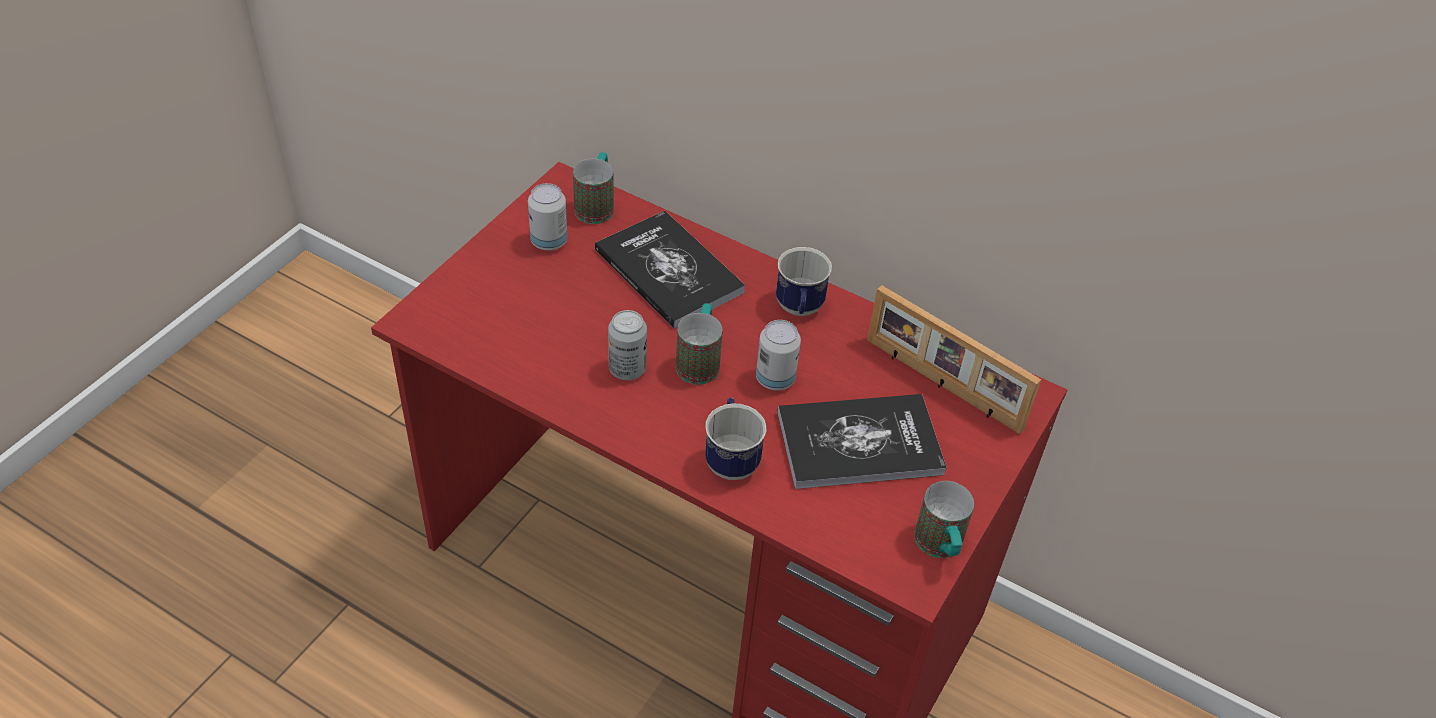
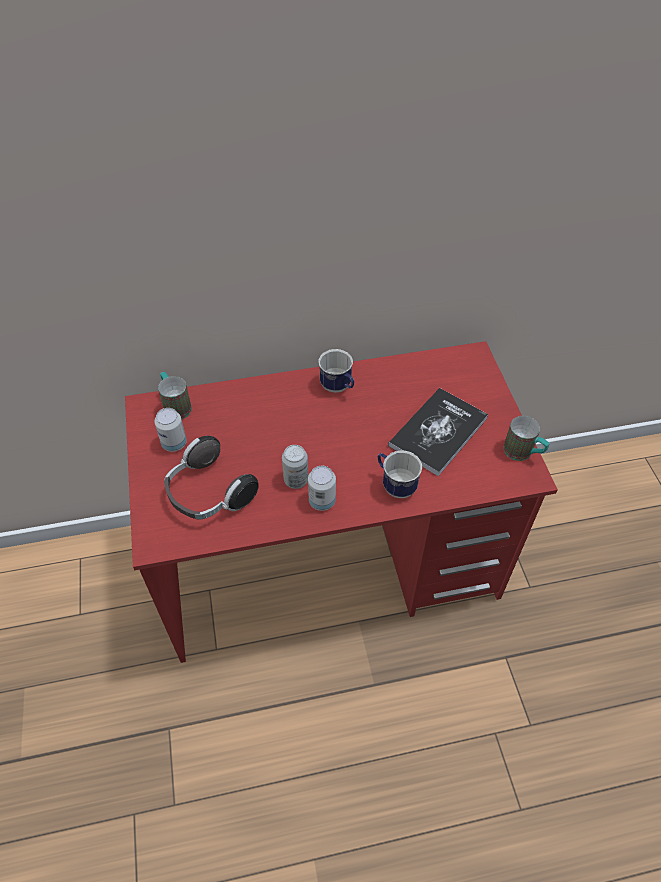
camera: 40 degrees left, 5 degrees up
book [595,211,745,329] -> none
mug [676,303,723,385] -> none
can [756,320,801,390] -> can moved to [308,466,336,511]
picture frame [867,285,1041,434] -> none
none -> headphones [164,436,259,519]

